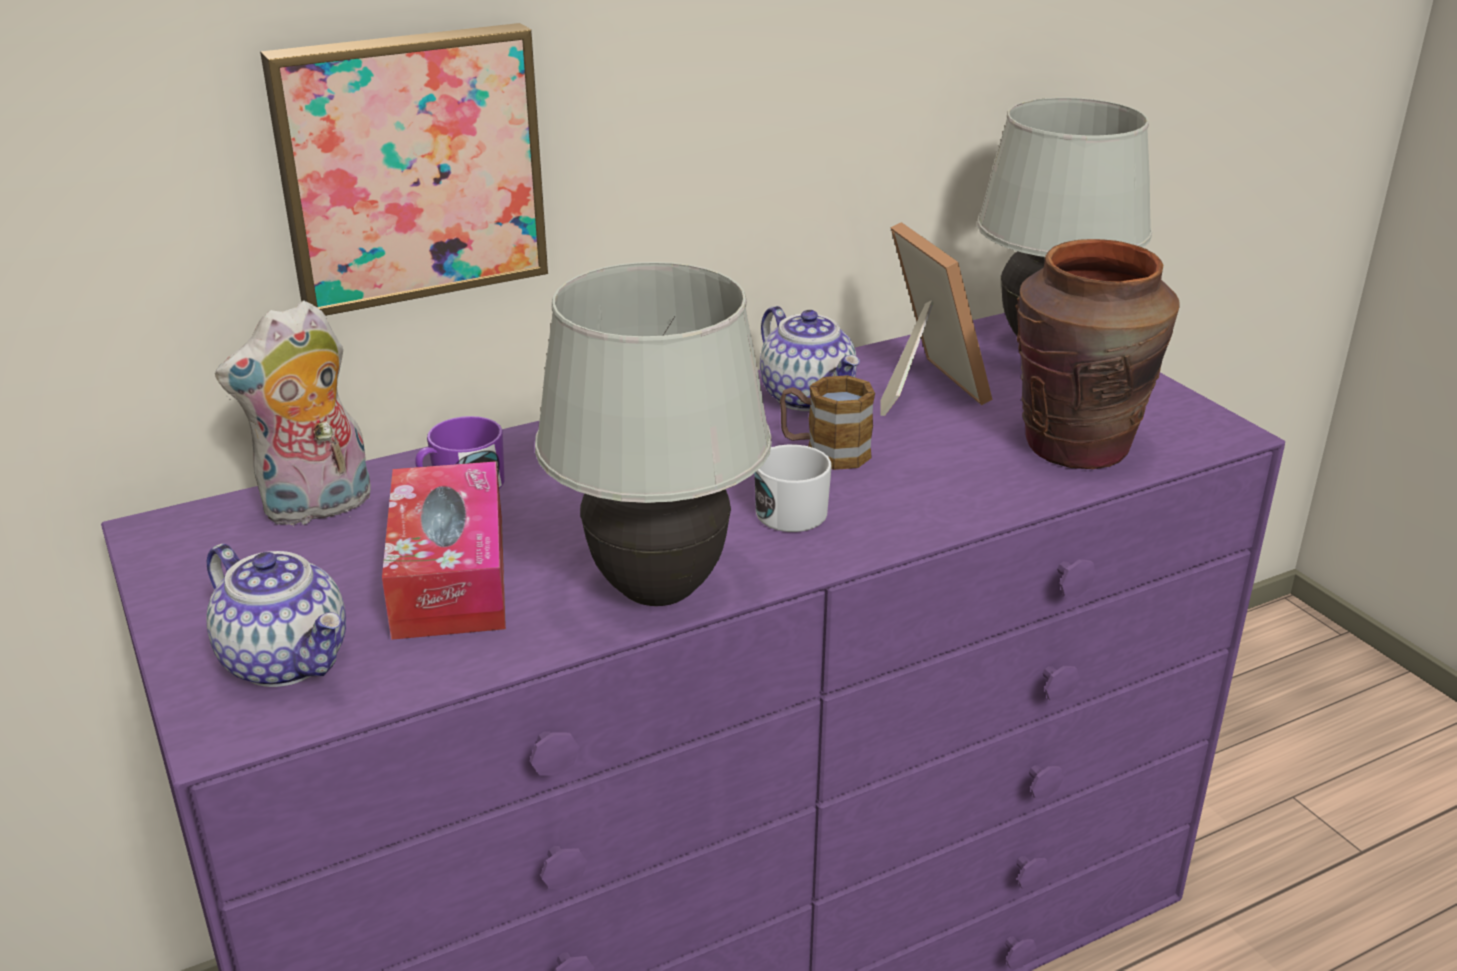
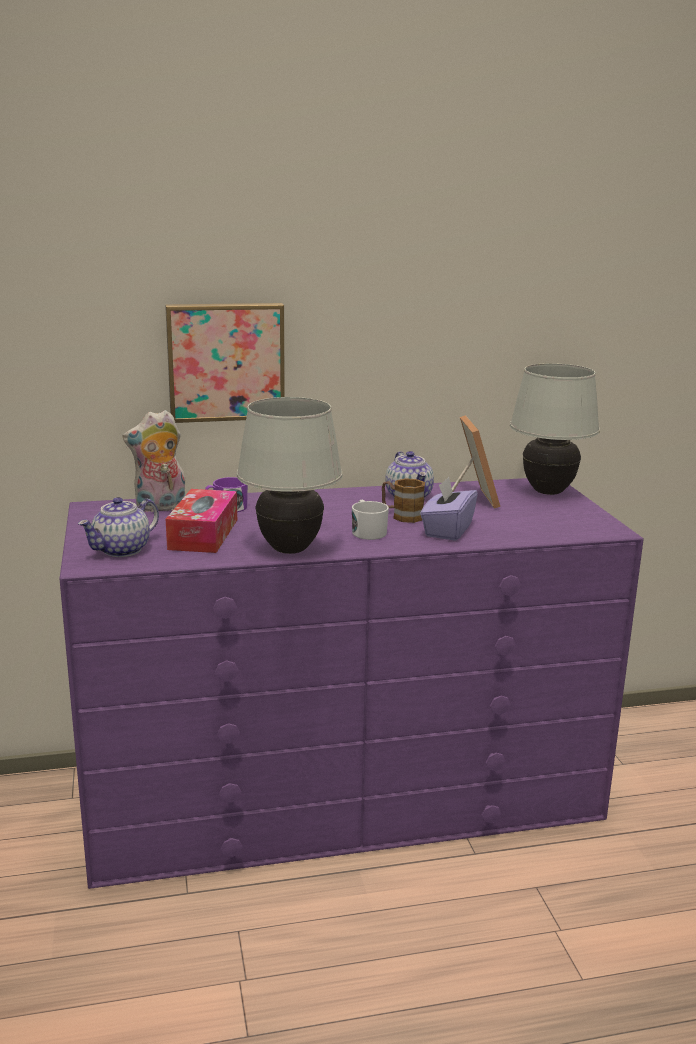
camera: 15 degrees right, 10 degrees down
teapot [206,544,346,687] -> teapot turned 75 degrees clockwise [78,497,159,557]
brown vase [1015,239,1180,469] -> none
none -> purple tissue box [420,477,478,541]

